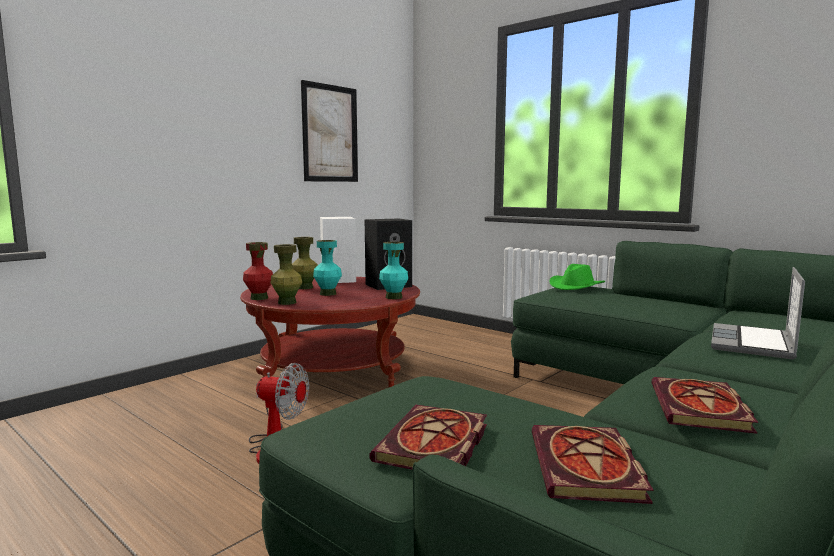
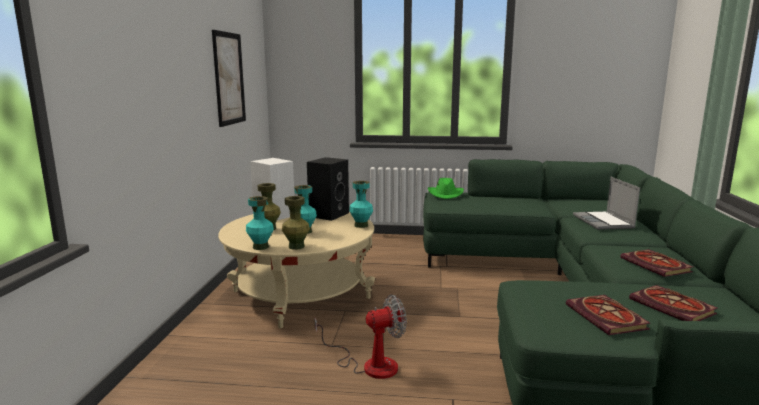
camera: 35 degrees left, 5 degrees up
red coffee table [240,277,420,387] -> beige coffee table [218,212,375,328]
red vase [243,242,273,300] -> turquoise vase [246,196,274,250]

